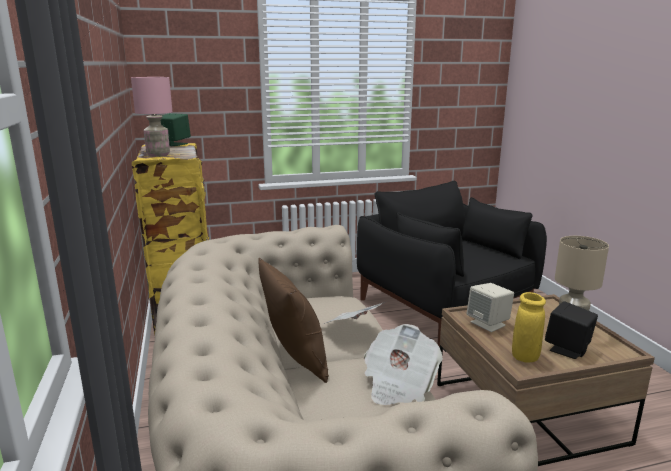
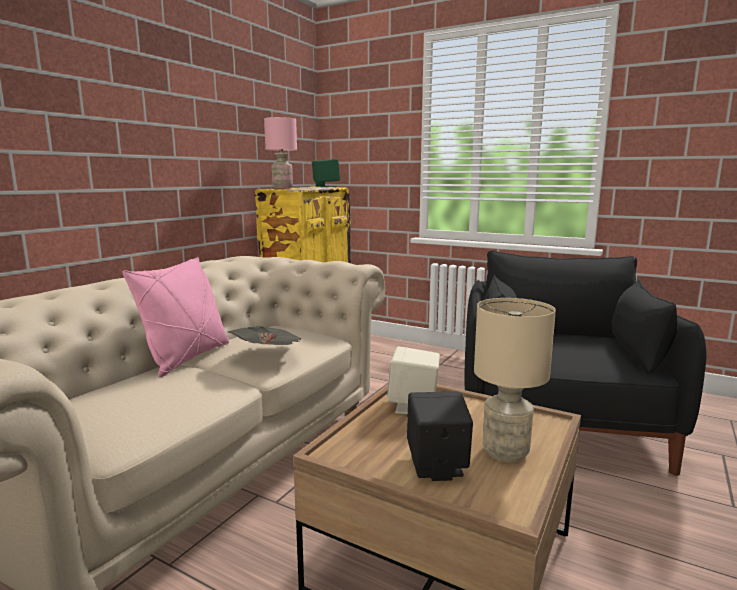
camera: 45 degrees right, 5 degrees down
brown pillow [259,258,329,383] -> pink pillow [122,257,229,378]
newspaper [364,324,443,405] -> none
yellow vase [512,292,546,363] -> none

